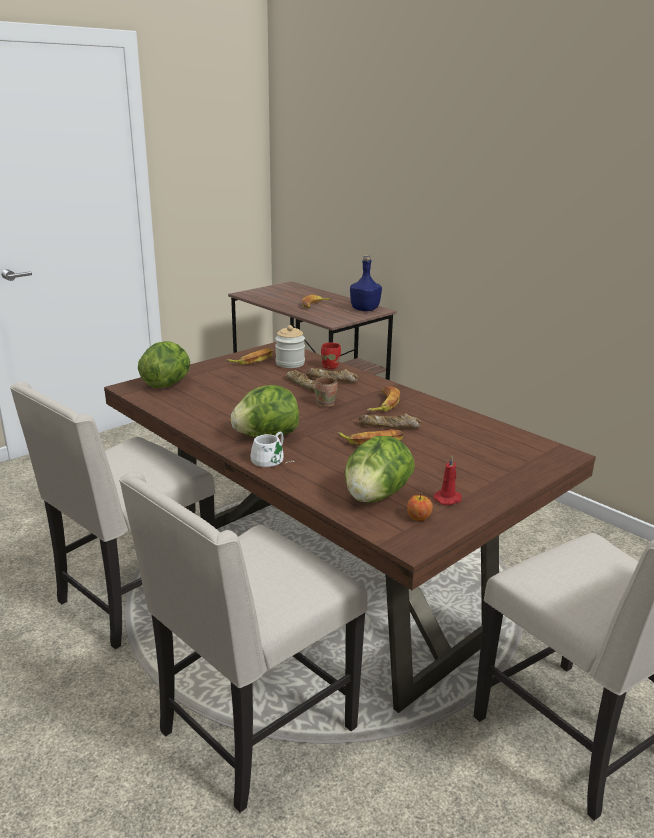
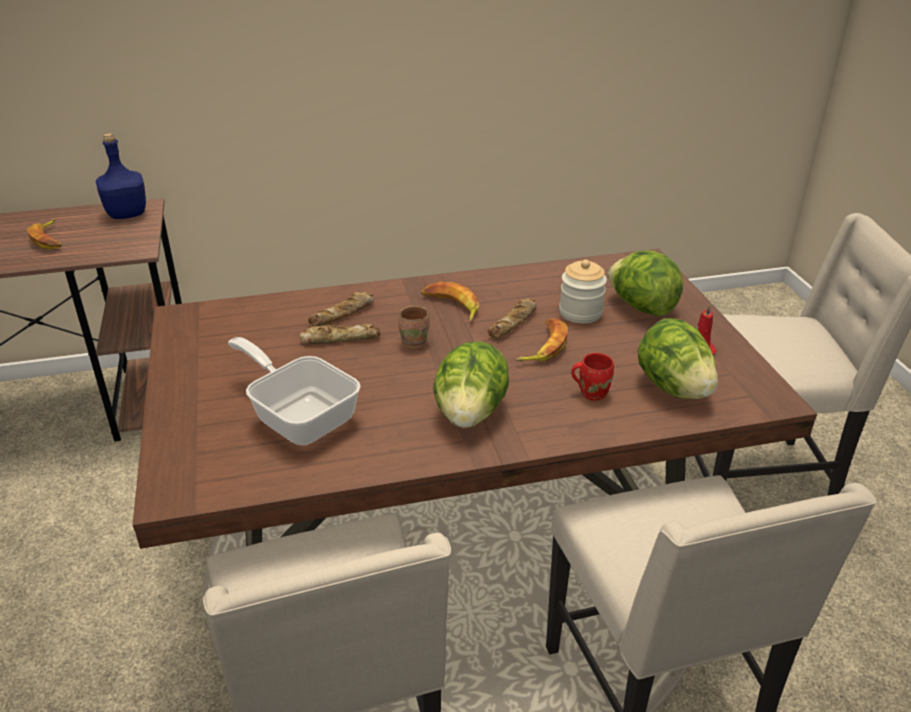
camera: 60 degrees left, 10 degrees up
lettuce [138,341,190,388] -> lettuce moved to [608,250,683,317]
banana [226,348,273,365] -> none
white mug [250,431,294,467] -> none
jar [275,325,305,368] -> jar moved to [559,260,607,323]
red mug [321,342,341,369] -> red mug moved to [571,353,614,401]
apple [407,493,433,521] -> none
none -> frying pan [228,337,361,445]

